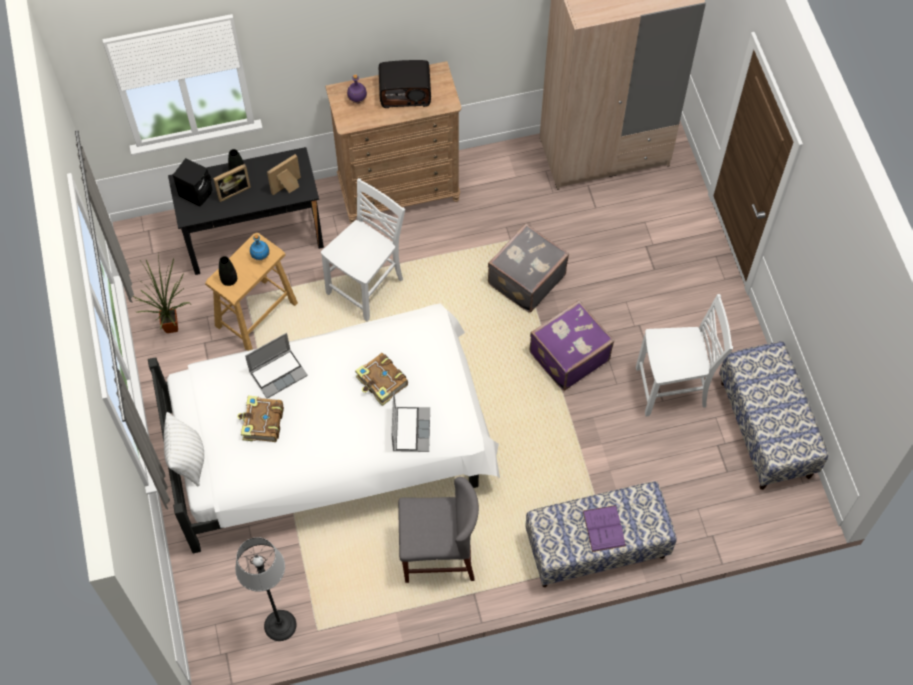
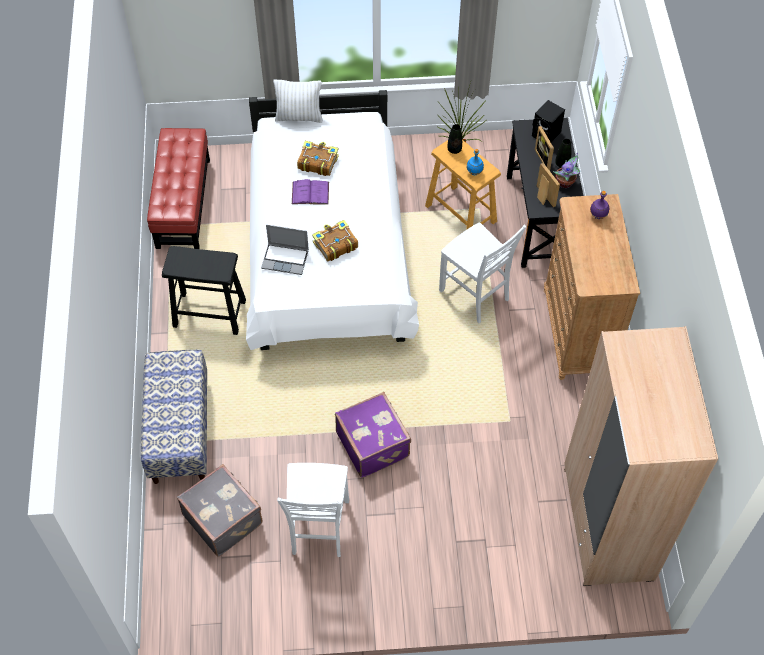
camera: 100 degrees right, 5 degrees down
floor lamp [235,537,296,641] -> red ottoman [147,128,210,249]
laptop [245,333,308,399] -> none
radio [379,60,431,108] -> none
grey chair [398,477,479,583] -> black stool [162,246,246,335]
grey suitcase [488,223,569,313] -> grey suitcase moved to [177,464,263,556]
purple book [583,505,626,552] -> purple book moved to [292,179,329,204]
bench [719,341,828,490] -> none
none -> potted plant [553,153,581,188]

